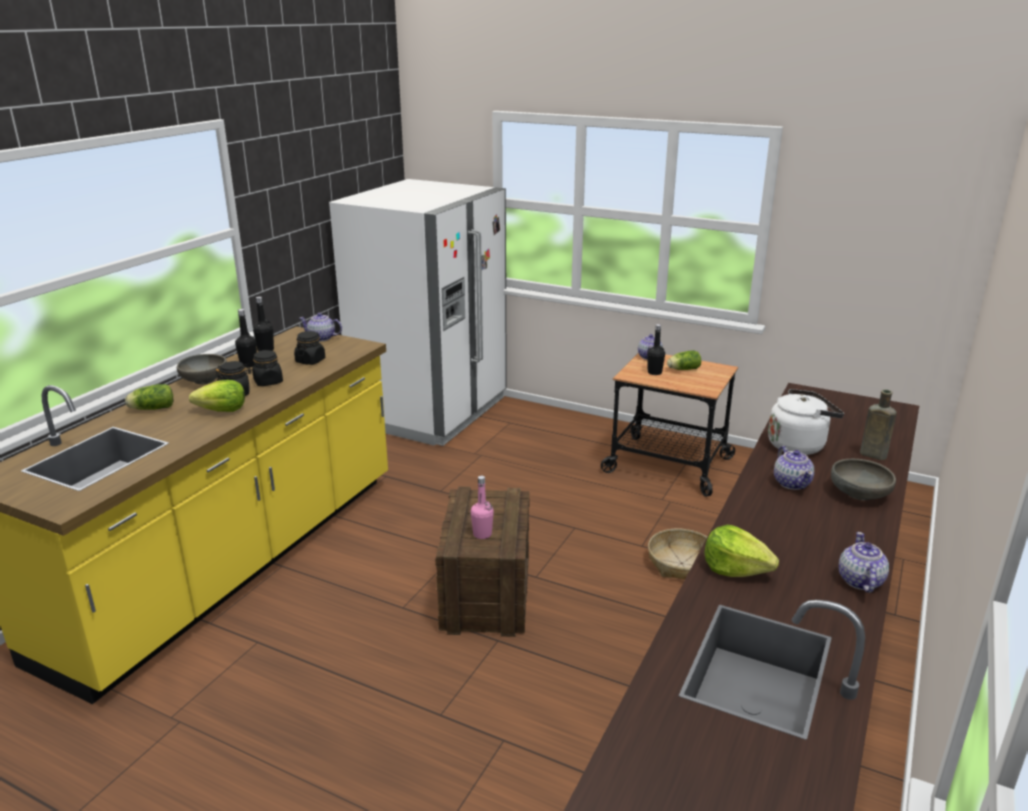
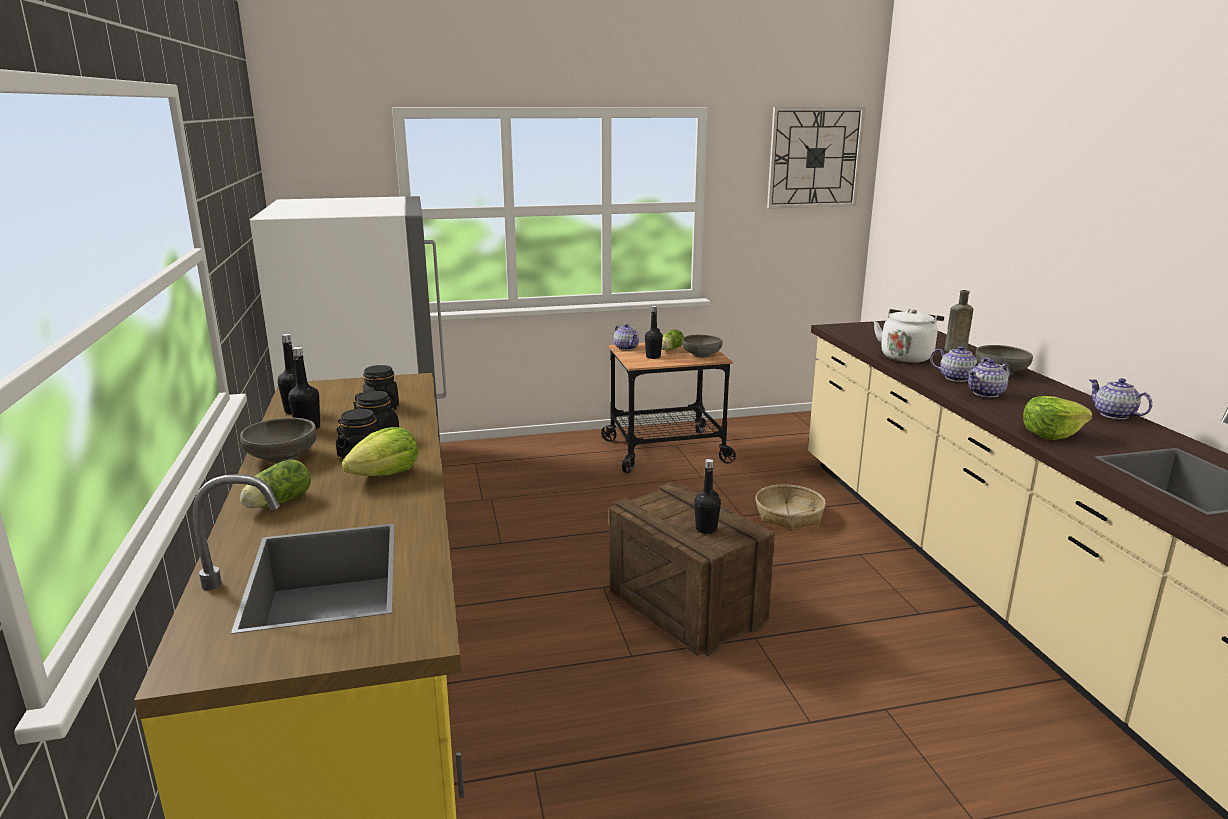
camera: 40 degrees left, 5 degrees down
teapot [299,313,342,342] -> teapot moved to [968,359,1010,397]
pink bottle [471,476,494,539] -> black bottle [694,459,721,534]
none -> grey bowl [682,335,723,357]
none -> wall clock [767,107,865,209]

